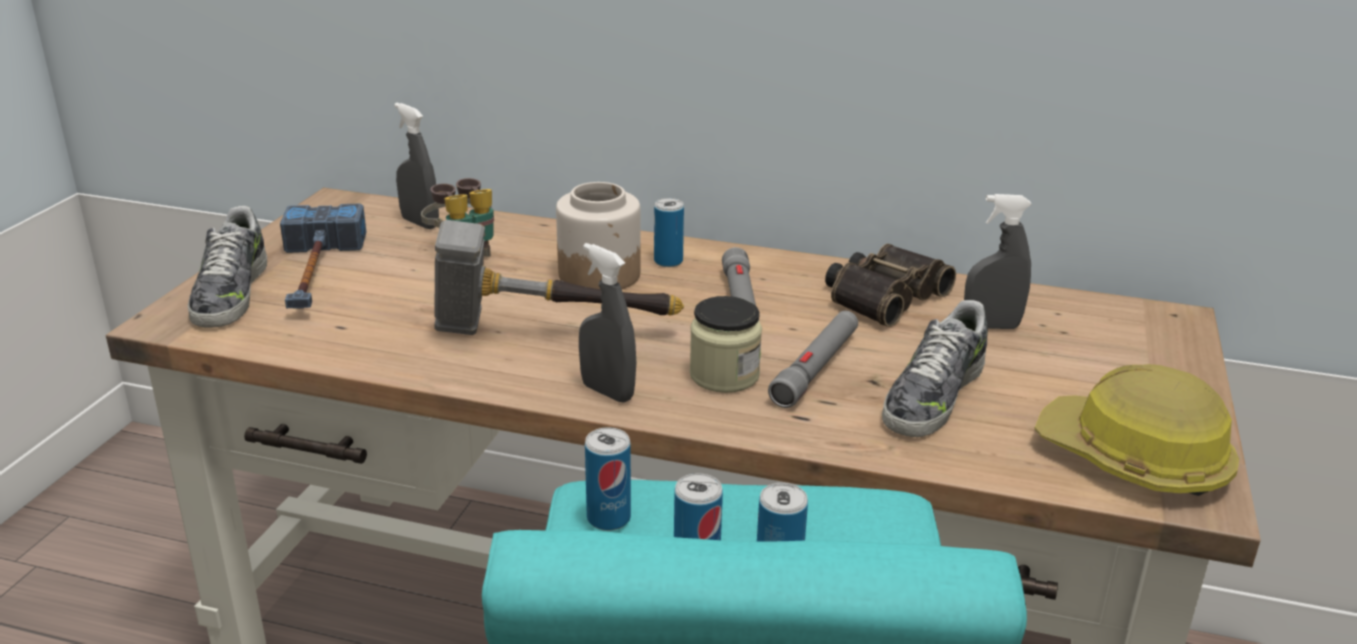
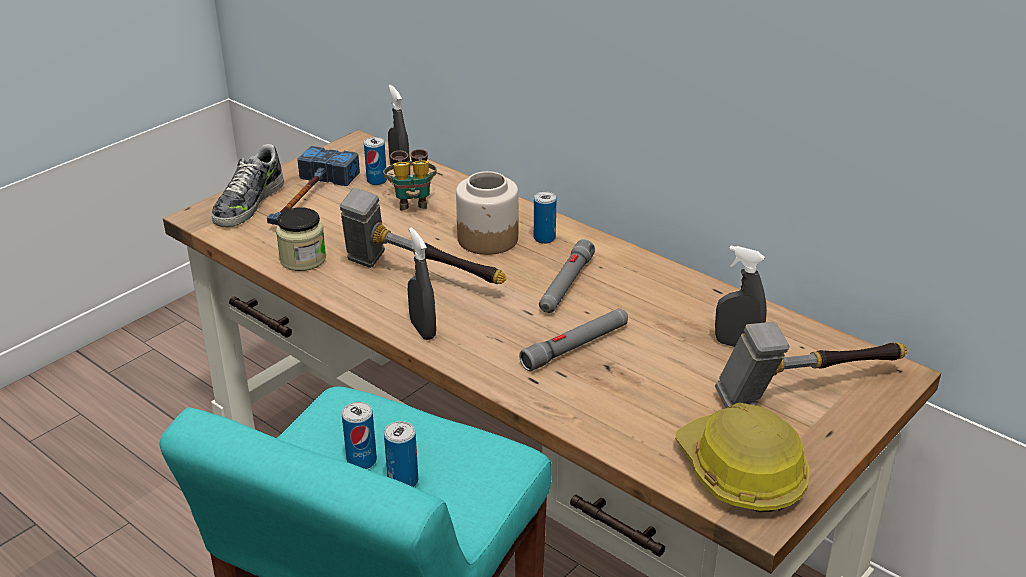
camera: 25 degrees right, 5 degrees up
can [585,427,631,531] -> can moved to [364,137,387,185]
jar [690,296,762,393] -> jar moved to [276,208,326,271]
binoculars [825,244,956,327] -> none
shoe [882,300,988,437] -> none
none -> hammer [715,322,907,408]

